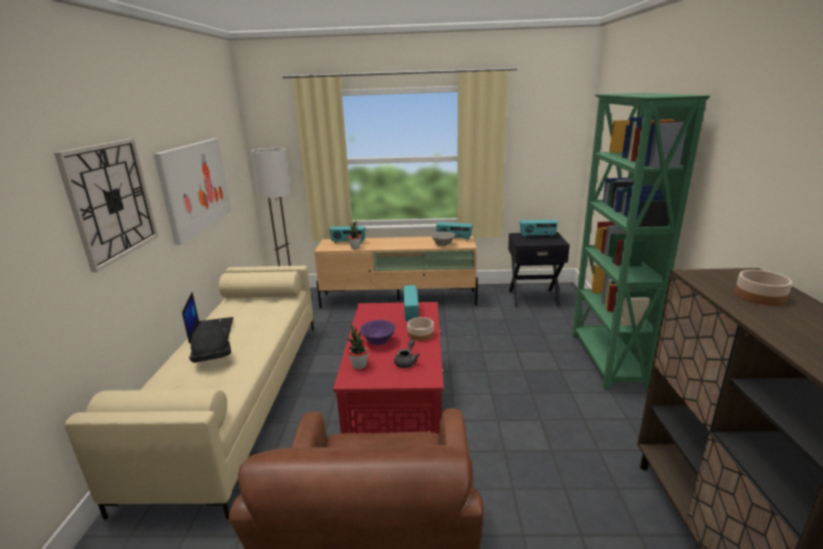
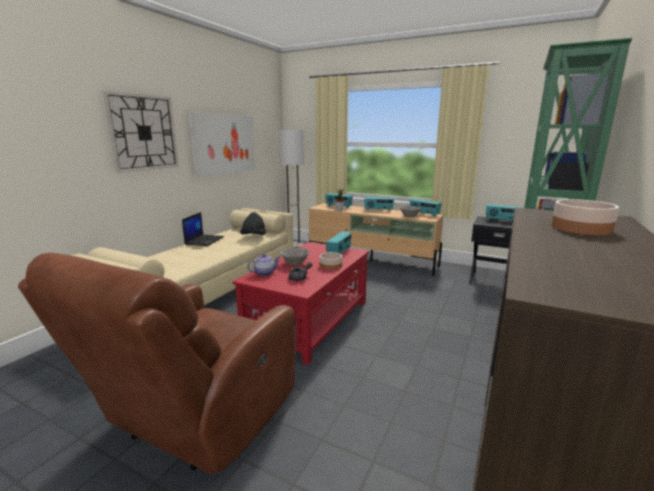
camera: 25 degrees right, 5 degrees down
black hat [189,320,231,363] -> black hat moved to [240,212,266,235]
potted plant [347,324,369,369] -> teapot [247,254,280,276]
purple bowl [360,320,395,345] -> grey bowl [281,248,309,265]
none -> radio [364,197,394,211]

